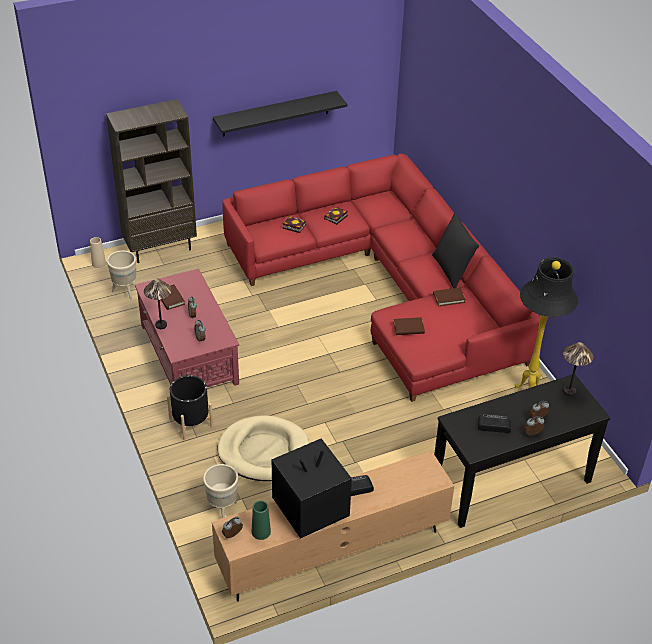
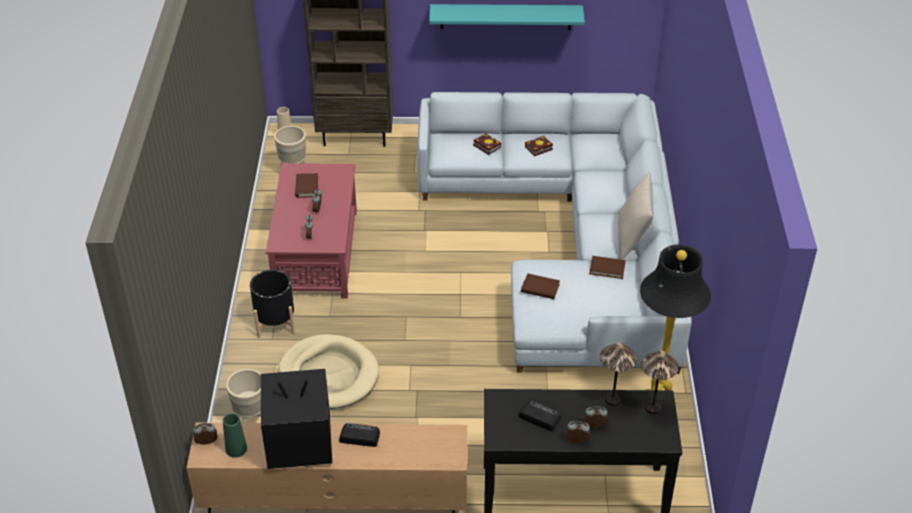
camera: 25 degrees right, 0 degrees up
table lamp [144,279,171,329] -> table lamp moved to [600,342,637,406]
black shelf [213,91,347,137] -> turquoise shelf [429,4,585,30]
red sofa [222,153,540,402] -> grey sofa [417,92,692,374]
black pillow [432,212,479,288] -> beige pillow [618,172,653,260]

